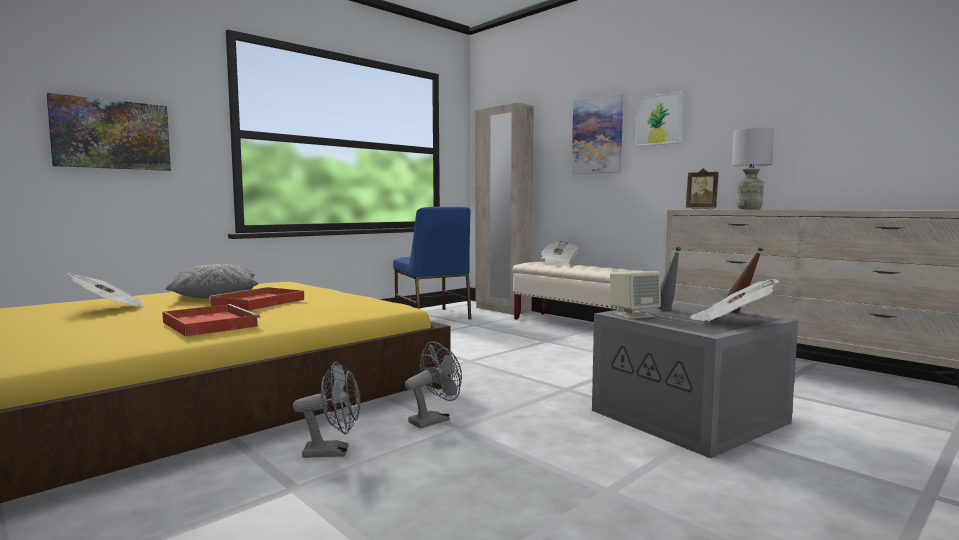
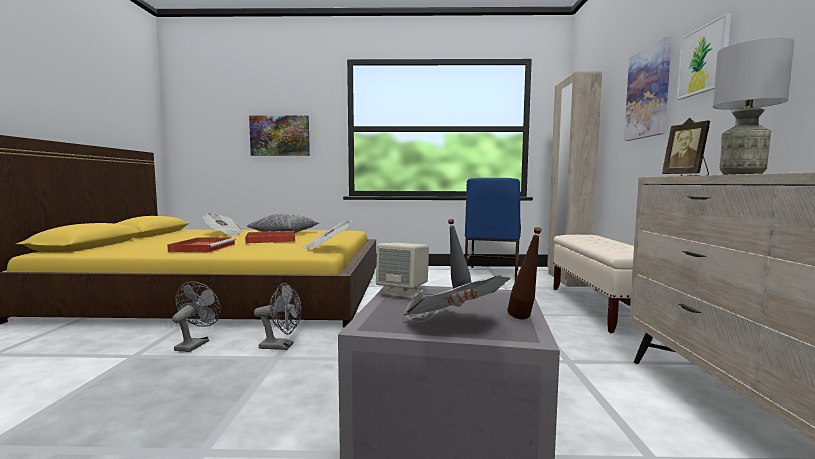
camera: 45 degrees right, 0 degrees up
grey fan [293,362,360,458] -> grey fan turned 120 degrees counterclockwise [172,282,221,352]
newspaper [541,241,579,266] -> newspaper moved to [302,220,352,249]

